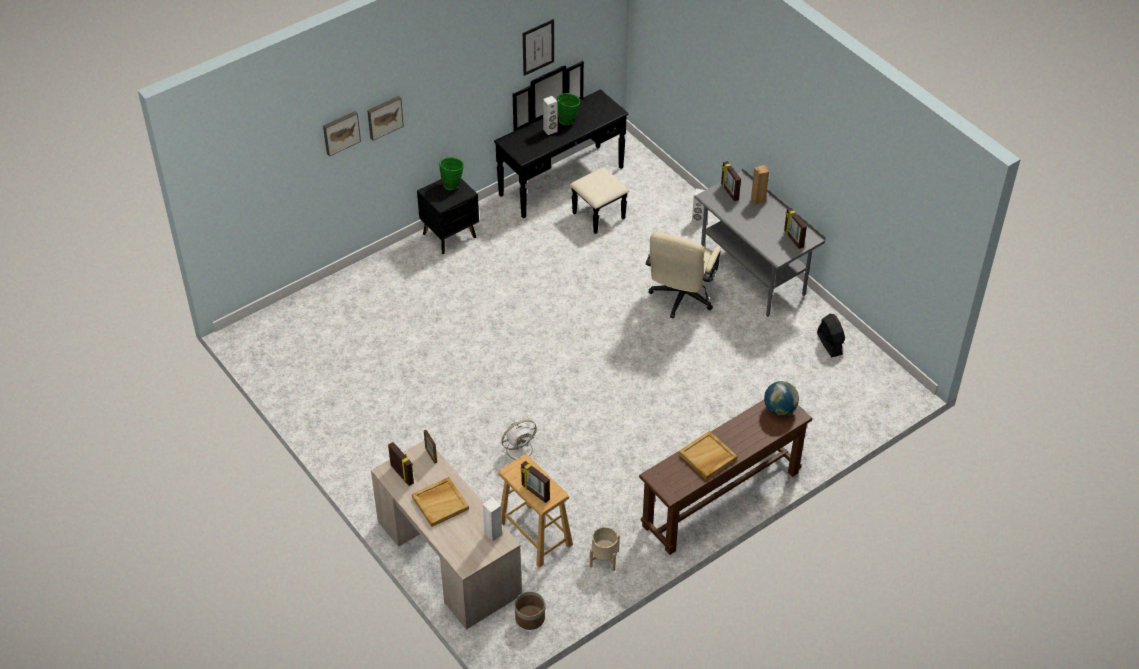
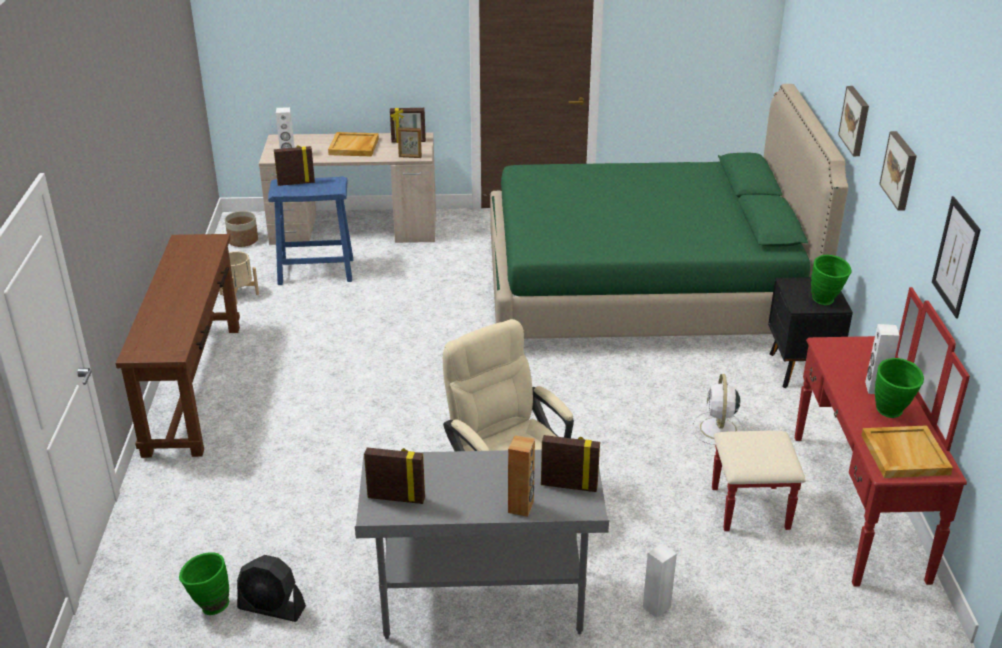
camera: 125 degrees right, 15 degrees down
picture [323,111,361,156] -> picture moved to [879,131,917,211]
black dresser [494,61,629,234] -> red dresser [712,287,970,587]
white fan [498,420,539,463] -> white fan moved to [692,374,745,445]
beige stool [498,455,573,568] -> blue stool [268,177,353,285]
beige tray [679,431,737,480] -> beige tray moved to [861,425,953,478]
globe [764,381,799,416] -> none
none -> green vase [179,552,229,615]
none -> green bed [490,84,848,339]

